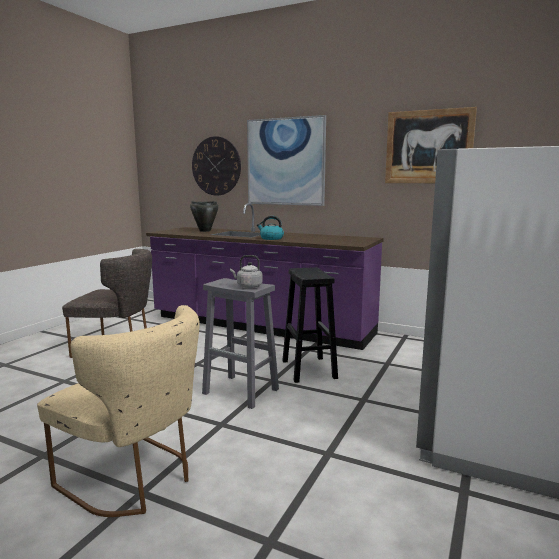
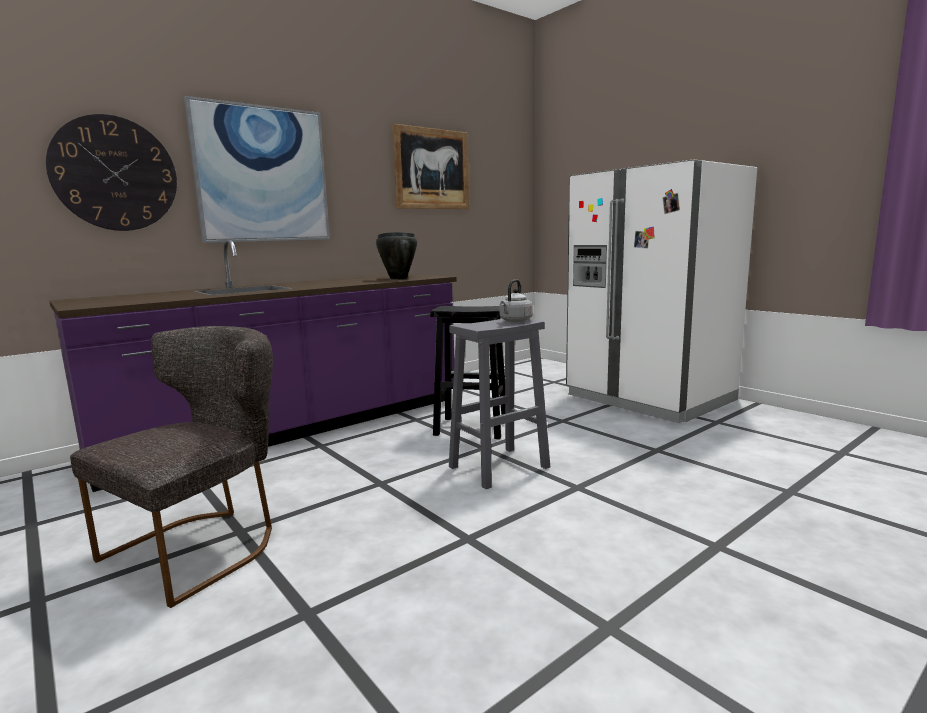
camera: 65 degrees left, 0 degrees up
beige chair [37,305,200,517] -> none
black cooking pot [190,201,218,232] -> black cooking pot moved to [376,232,417,280]
kettle [257,216,284,240] -> none

